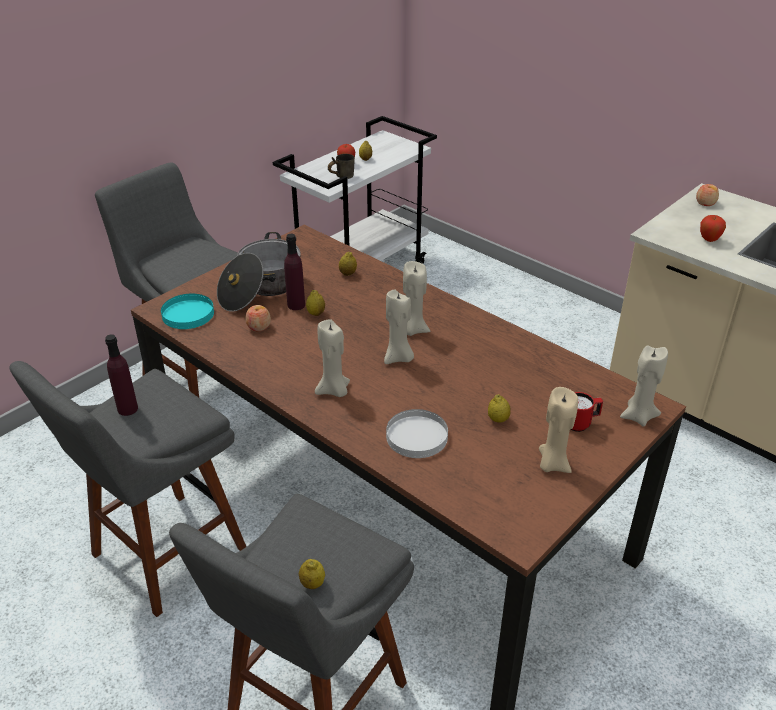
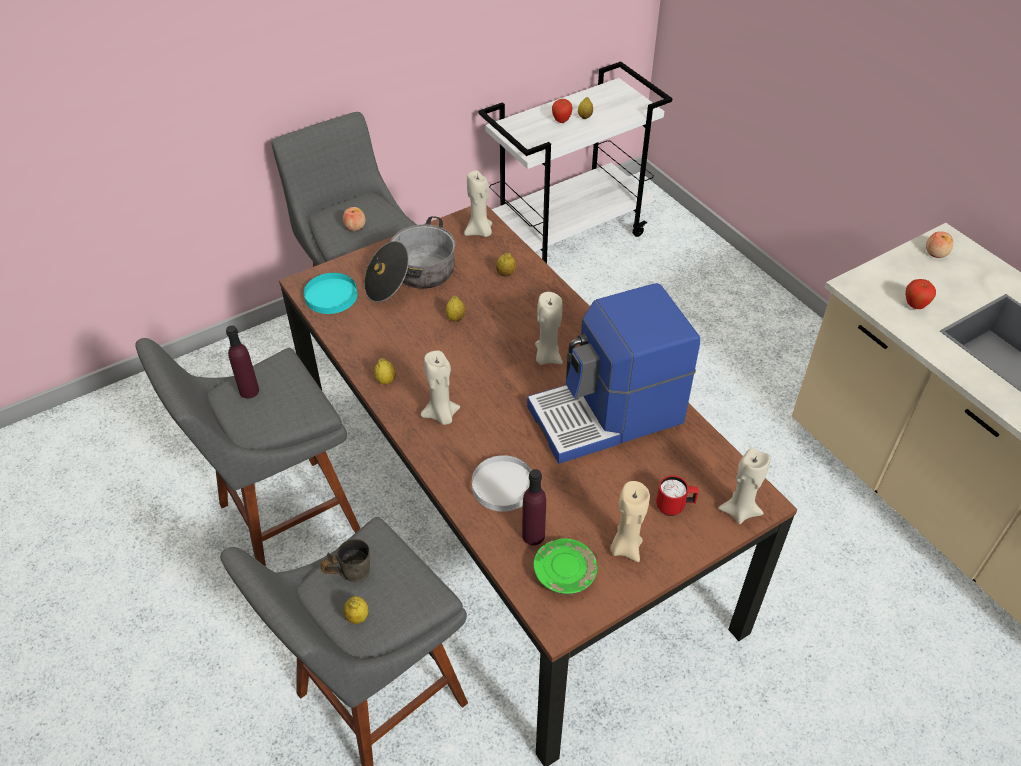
camera: 15 degrees right, 10 degrees up
apple [246,305,271,331] -> apple moved to [343,207,366,231]
purple bottle [284,234,305,310] -> purple bottle moved to [522,469,546,545]
grey mug [328,154,355,179] -> grey mug moved to [320,539,370,582]
beige candle [384,289,414,364] -> beige candle moved to [464,170,492,237]
lemon [488,394,511,423] -> lemon moved to [374,358,396,384]
none -> coffee machine [527,283,700,464]
none -> green plate [534,538,598,595]

